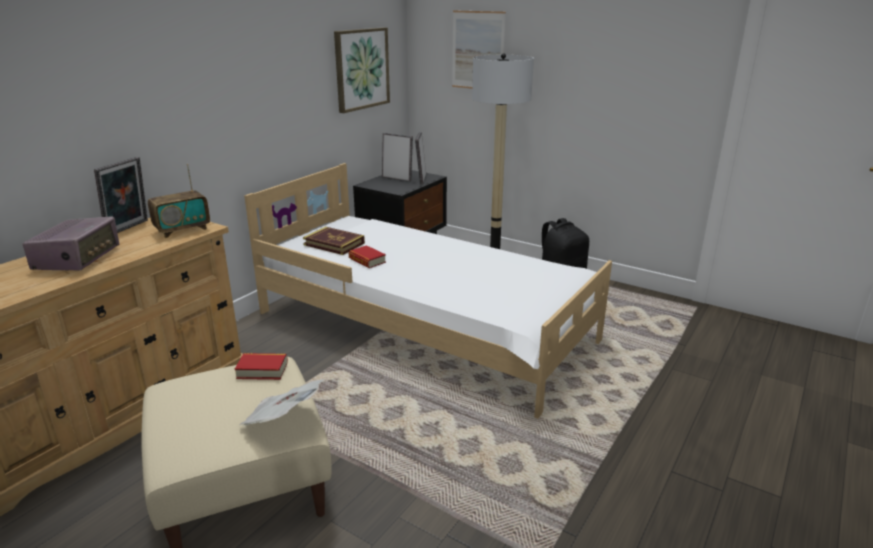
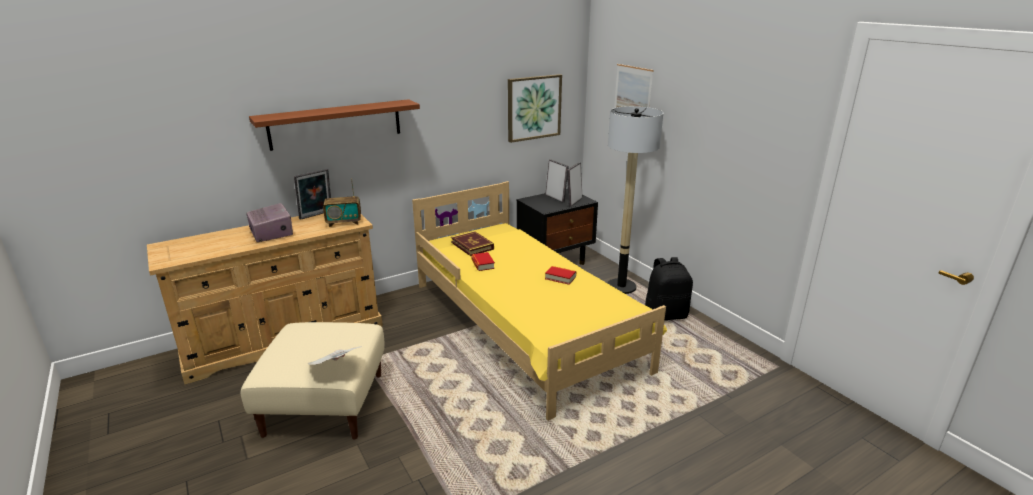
camera: 25 degrees right, 0 degrees up
radio [22,216,119,271] -> radio turned 60 degrees counterclockwise [247,203,293,242]
book [235,353,288,380] -> book moved to [545,266,576,285]
white bed [244,163,612,419] -> yellow bed [412,181,667,421]
none -> brown shelf [249,99,420,151]

